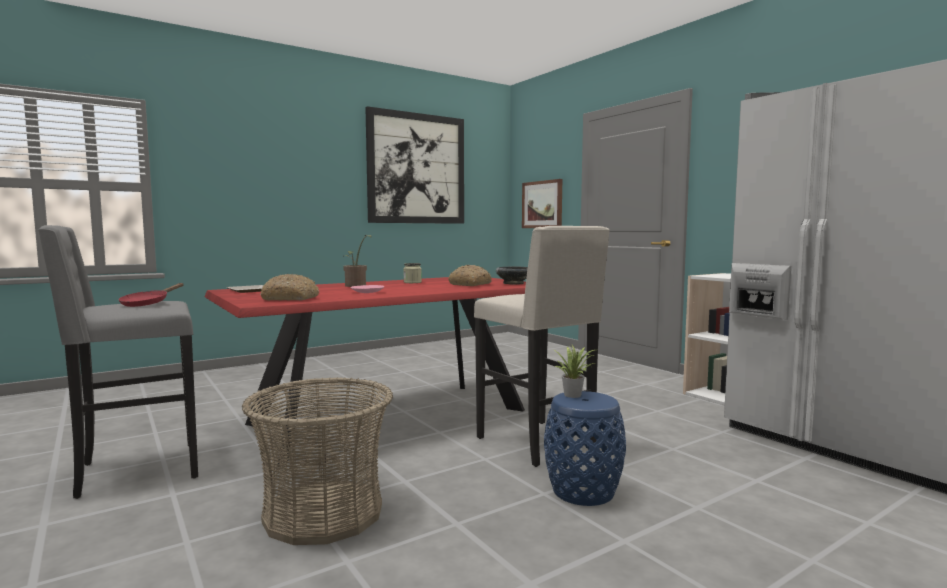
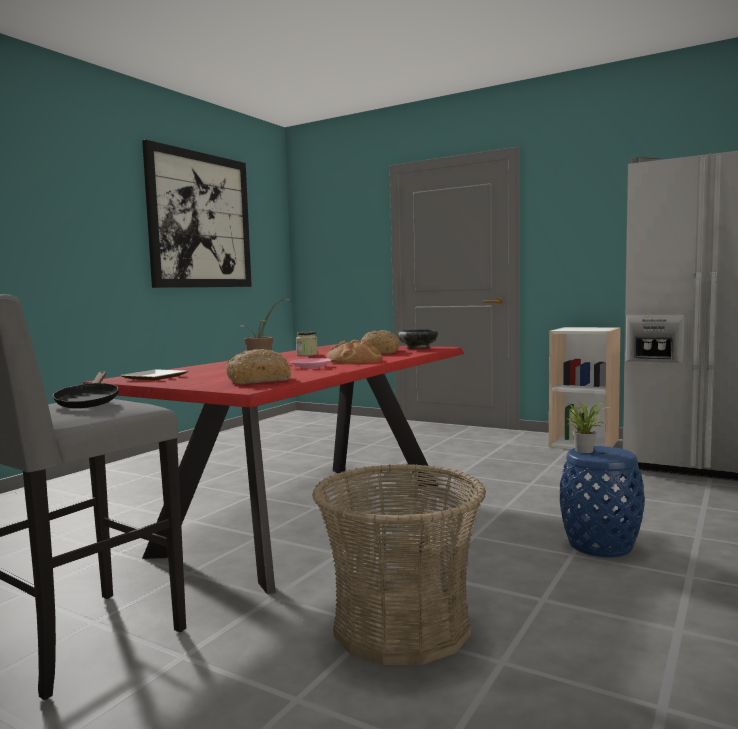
camera: 25 degrees left, 0 degrees up
red frying pan [118,283,184,307] -> black frying pan [53,371,119,408]
beige stool [474,226,610,467] -> none
picture [522,179,562,228] -> none
none -> bread [326,340,382,364]

